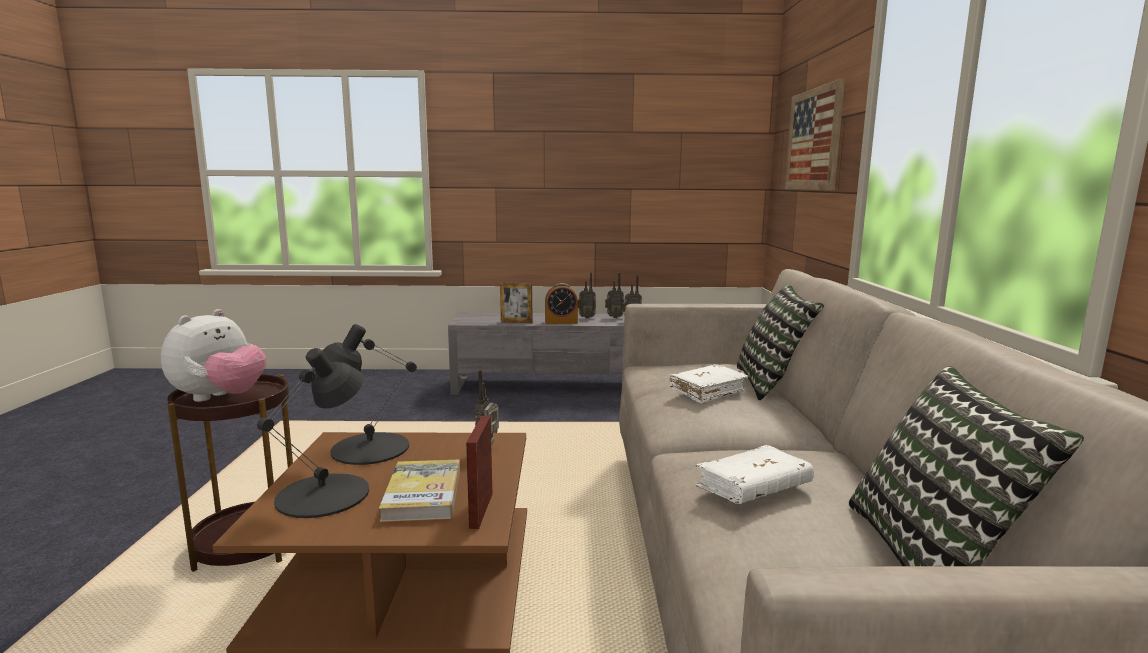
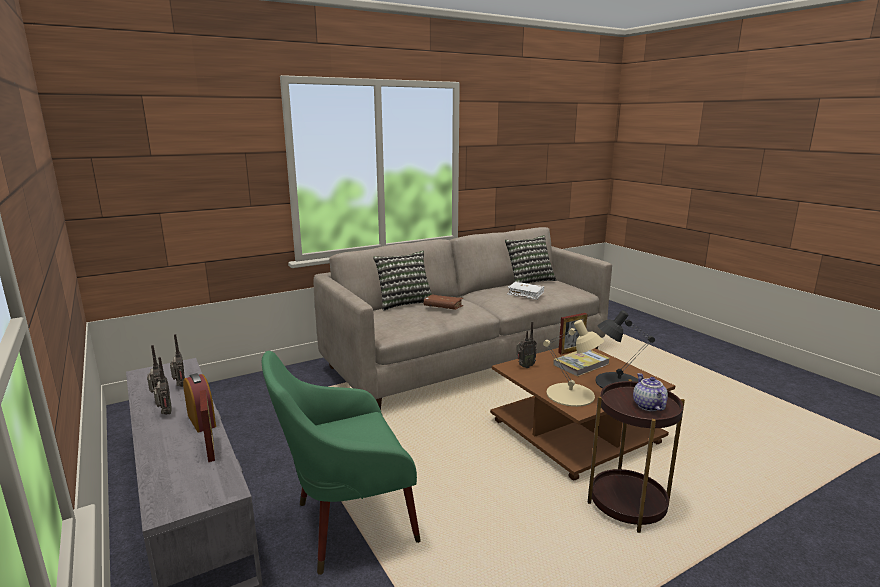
camera: 120 degrees left, 5 degrees up
plush toy [161,309,266,402] -> teapot [633,373,668,411]
black table lamp [322,324,417,465] -> beige table lamp [543,320,604,407]
white book [669,364,748,404] -> brown book [424,294,463,310]
picture [785,78,845,190] -> none
none -> green armchair [261,351,421,575]

